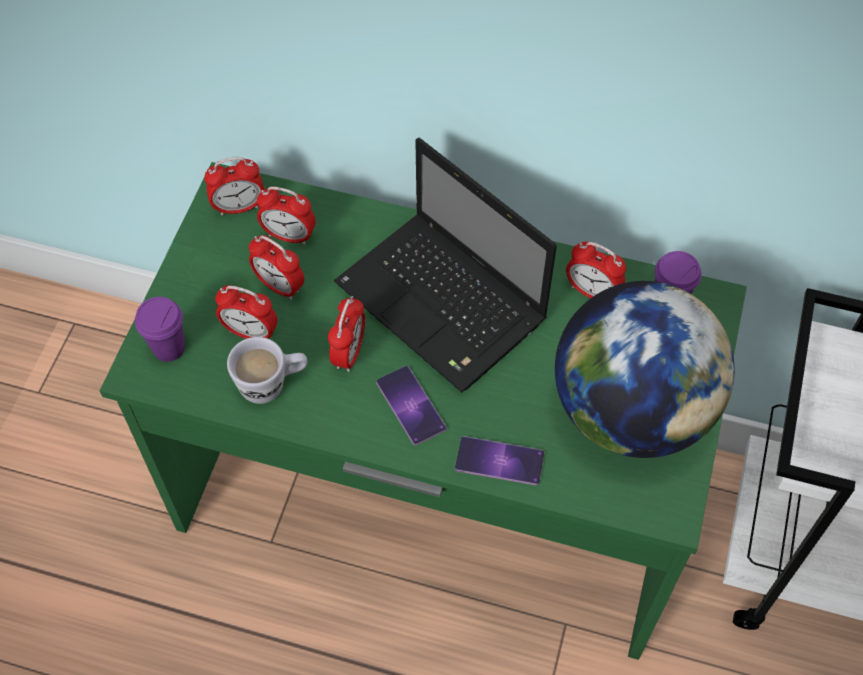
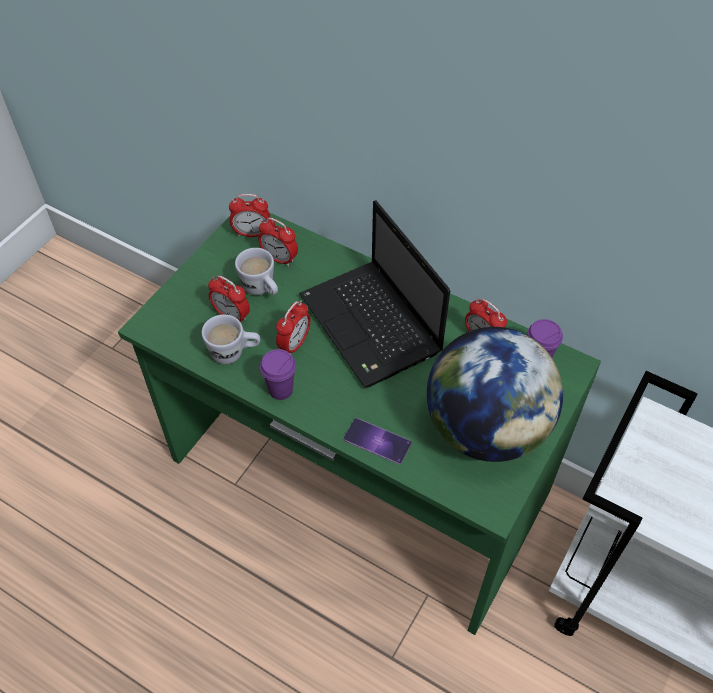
camera: 15 degrees right, 5 degrees down
purple cup [135,297,185,362] -> purple cup moved to [260,349,296,400]
alarm clock [249,235,304,300] -> white mug [235,248,278,295]
phone [376,366,447,445] -> none

